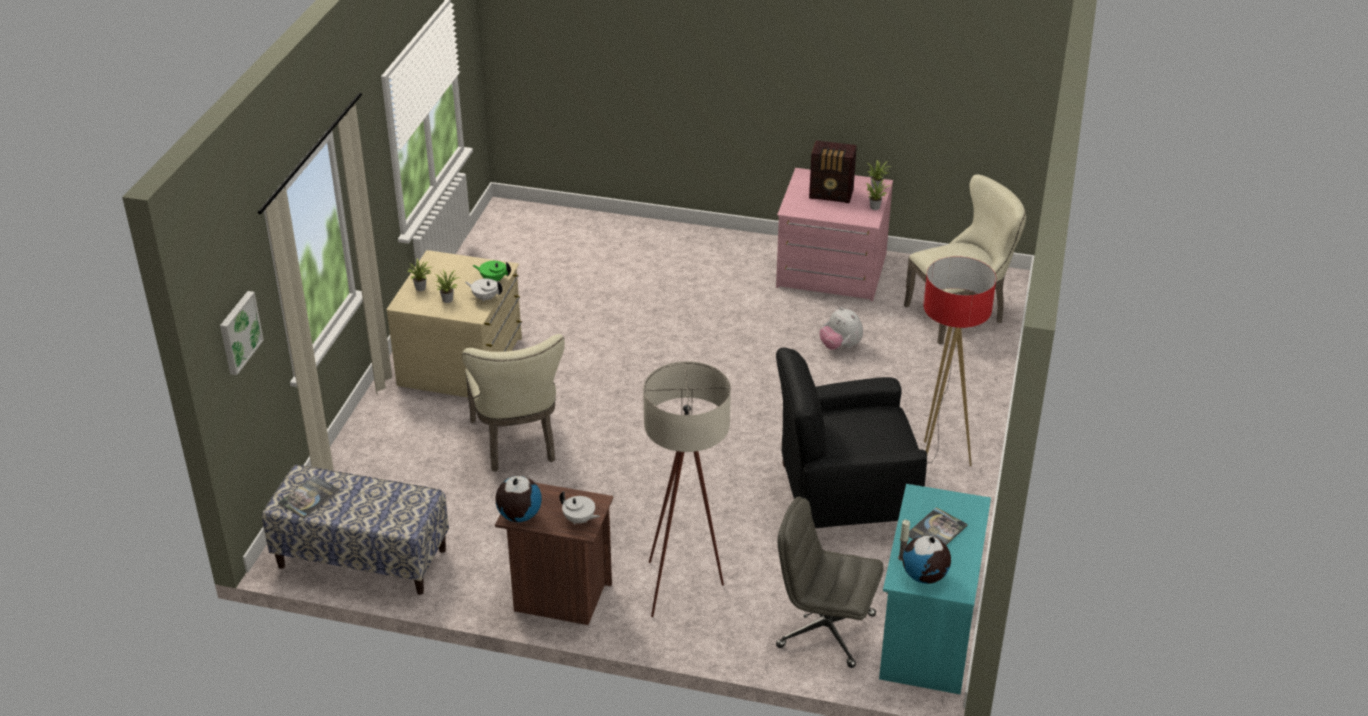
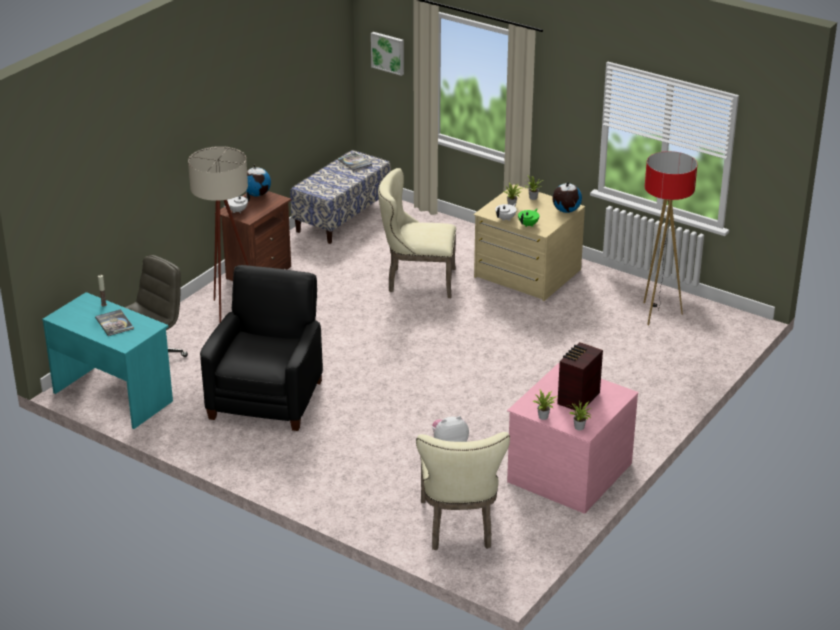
camera: 110 degrees right, 5 degrees down
globe [902,535,951,584] -> globe moved to [552,182,582,213]
floor lamp [923,256,996,467] -> floor lamp moved to [644,151,698,326]

